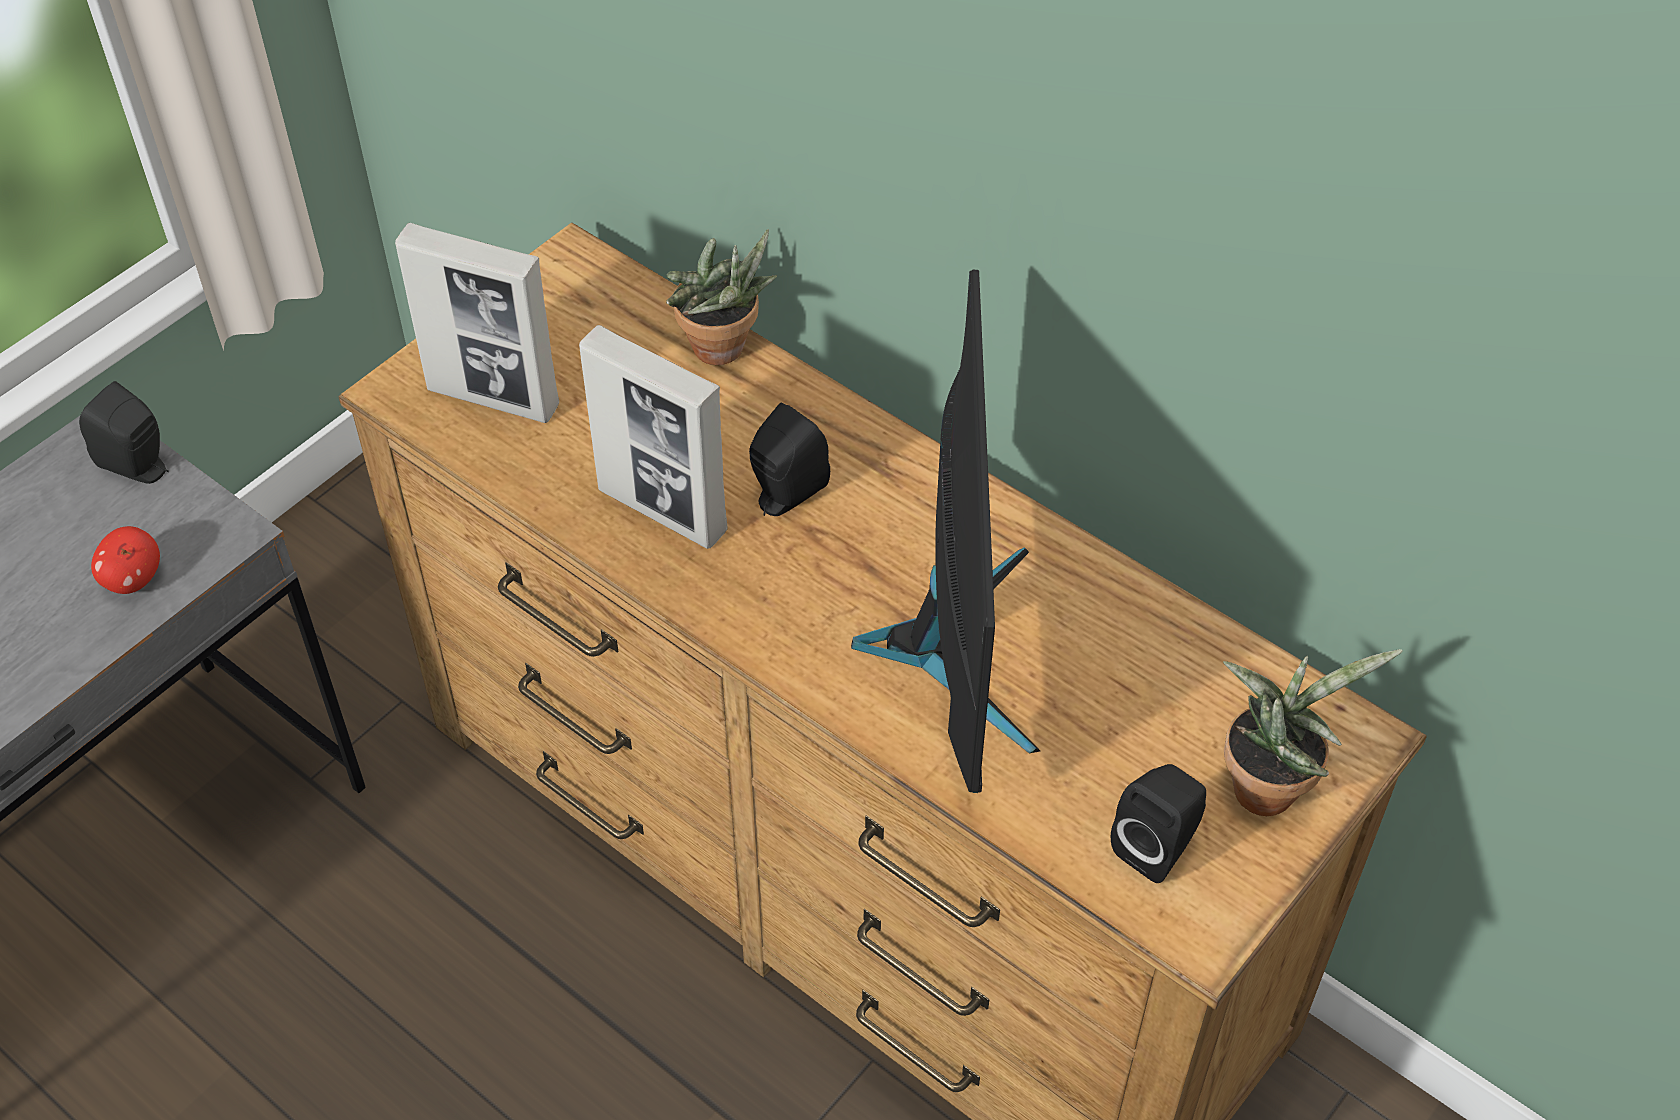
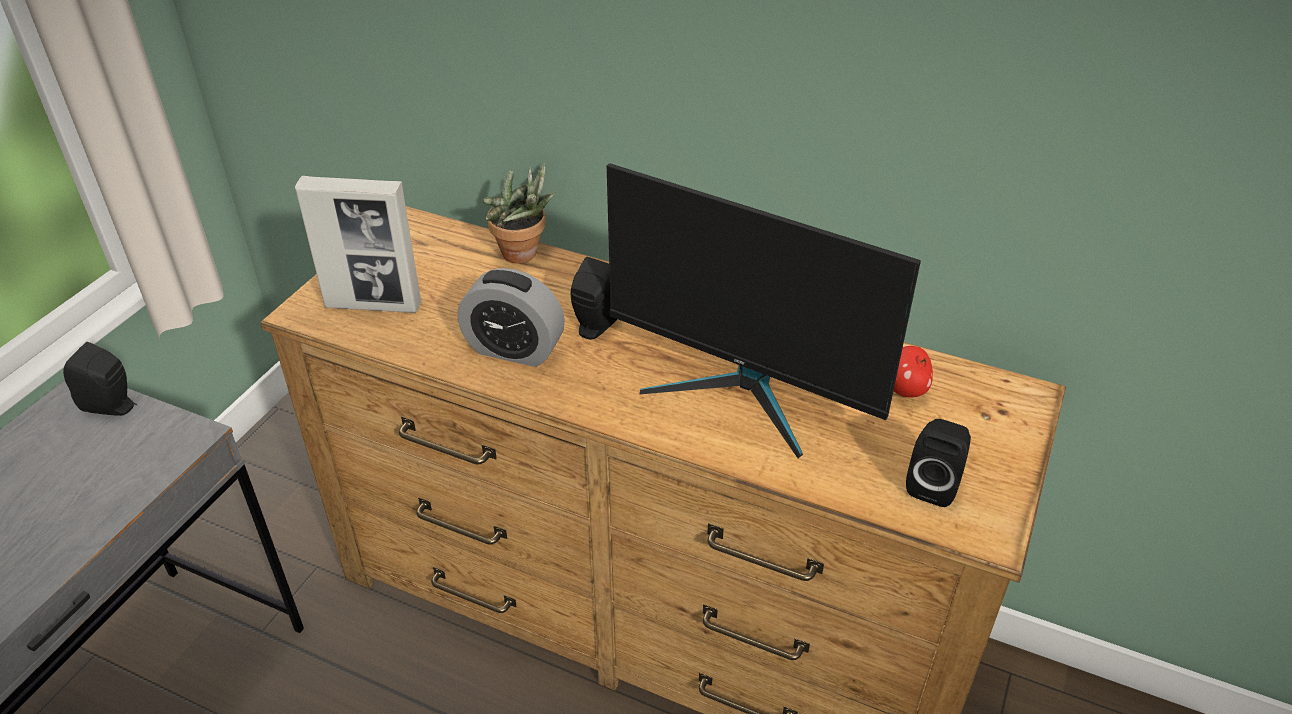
camera: 15 degrees left, 10 degrees down
apple [91,526,160,594] -> apple moved to [894,346,933,397]
picture frame [579,325,728,549] -> alarm clock [458,268,565,367]
monitor [851,270,1040,793] -> monitor turned 135 degrees clockwise [607,163,921,459]
potted plant [1223,649,1403,816] -> none

